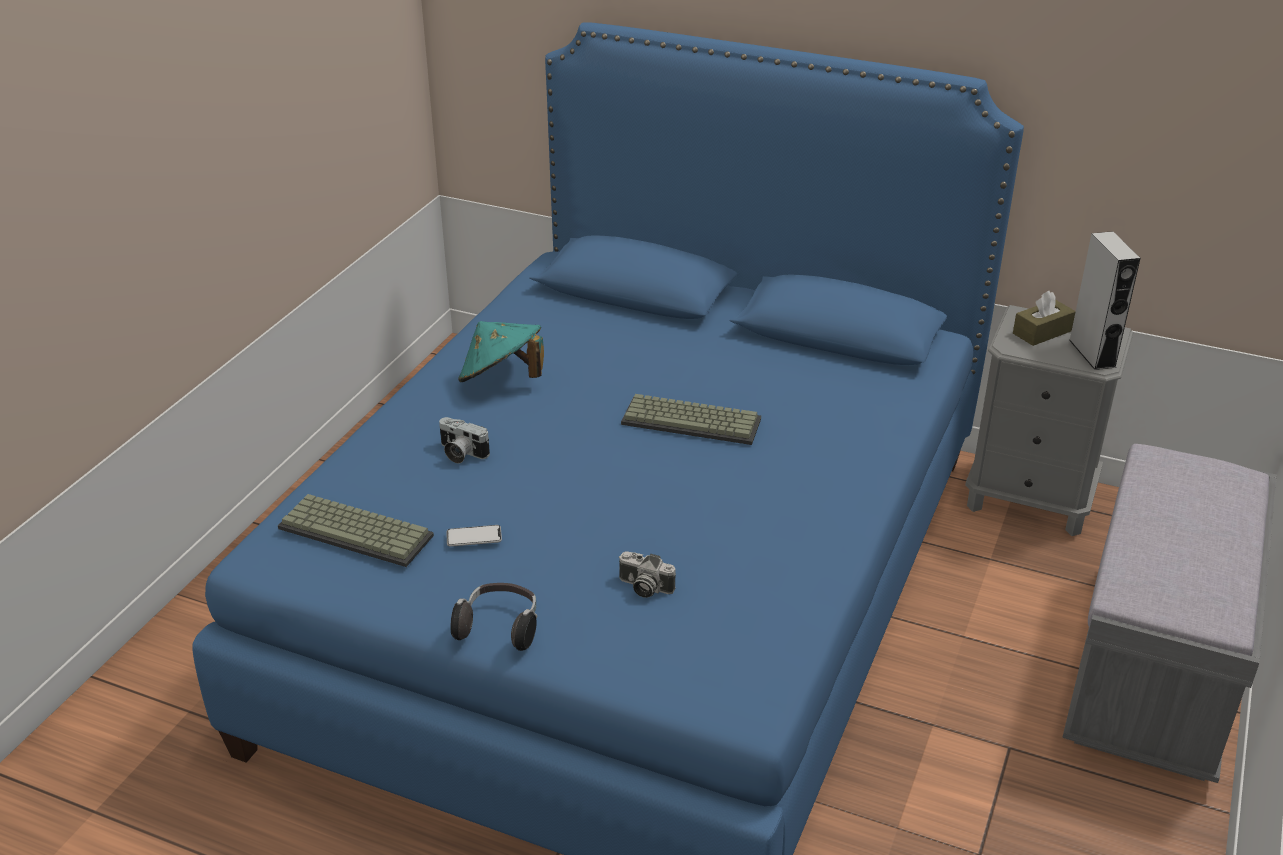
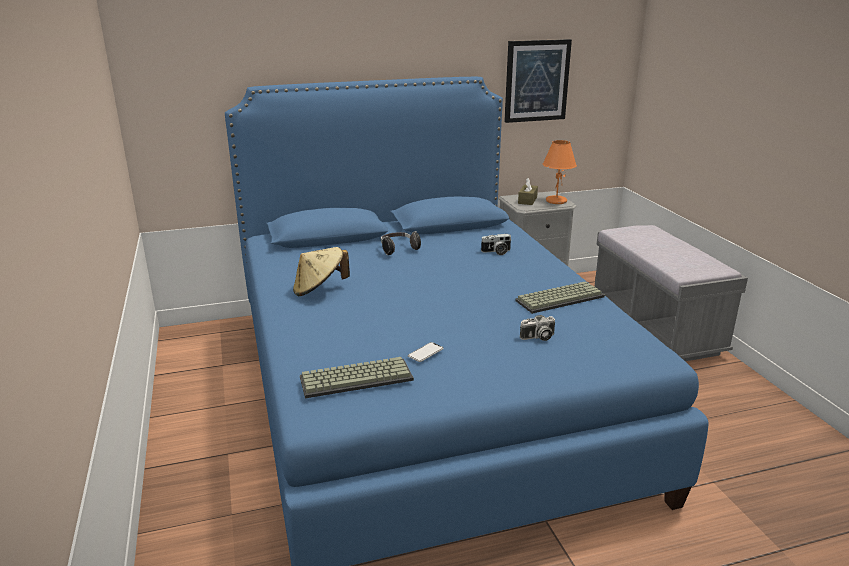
camera: 40 degrees left, 10 degrees down
camera [439,417,490,464] -> camera moved to [481,234,512,255]
headphones [450,583,537,651] -> headphones moved to [381,231,421,255]
turquoise hat [458,321,544,382] -> beige hat [293,247,350,296]
keyboard [621,394,761,445] -> keyboard moved to [515,281,605,314]
grey speaker [1069,231,1140,370] -> orange table lamp [543,140,577,204]
none -> picture [504,39,572,123]

